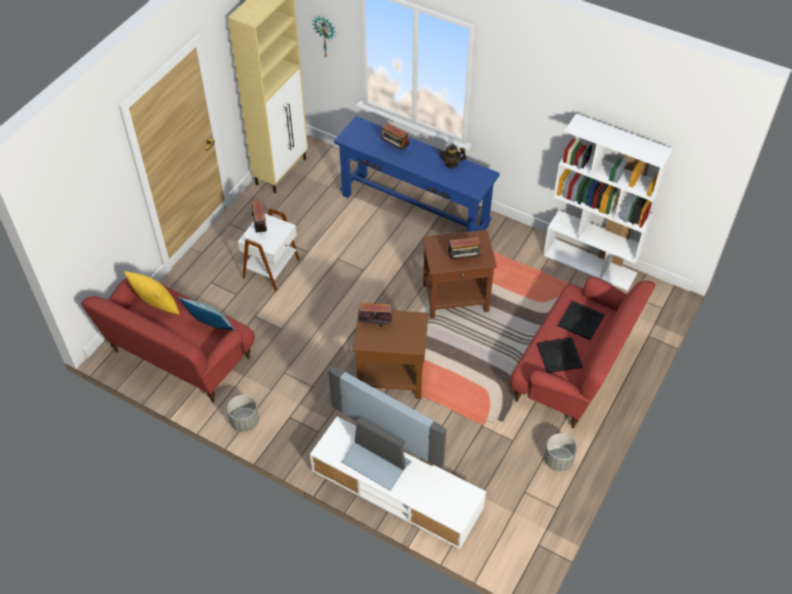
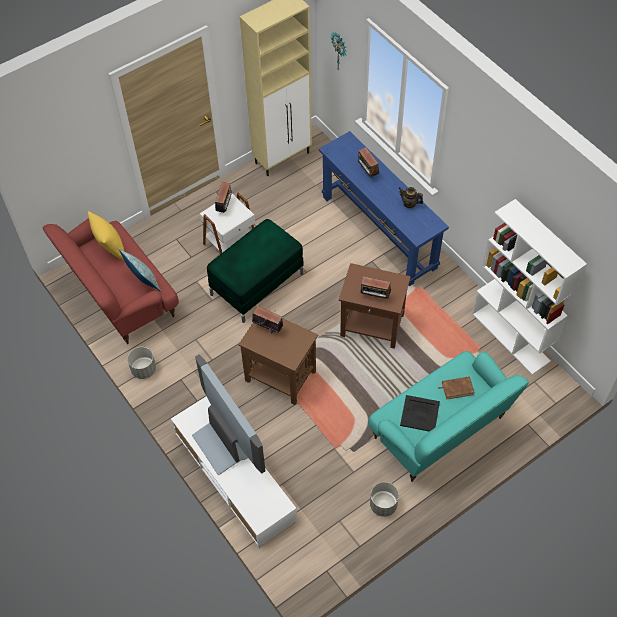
camera: 25 degrees right, 5 degrees up
red sofa [510,276,655,428] -> turquoise sofa [368,351,529,482]
black tray [558,300,605,340] -> brown book [438,376,475,400]
none -> green ottoman [207,219,303,323]

